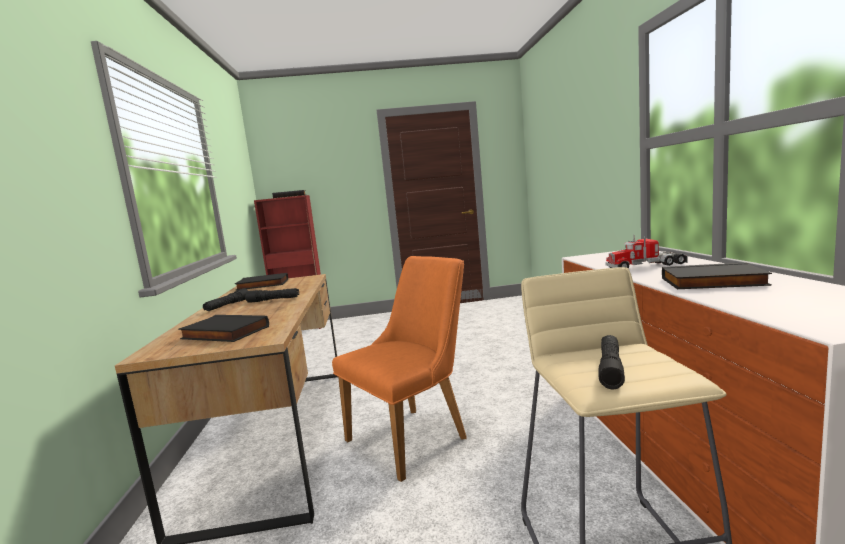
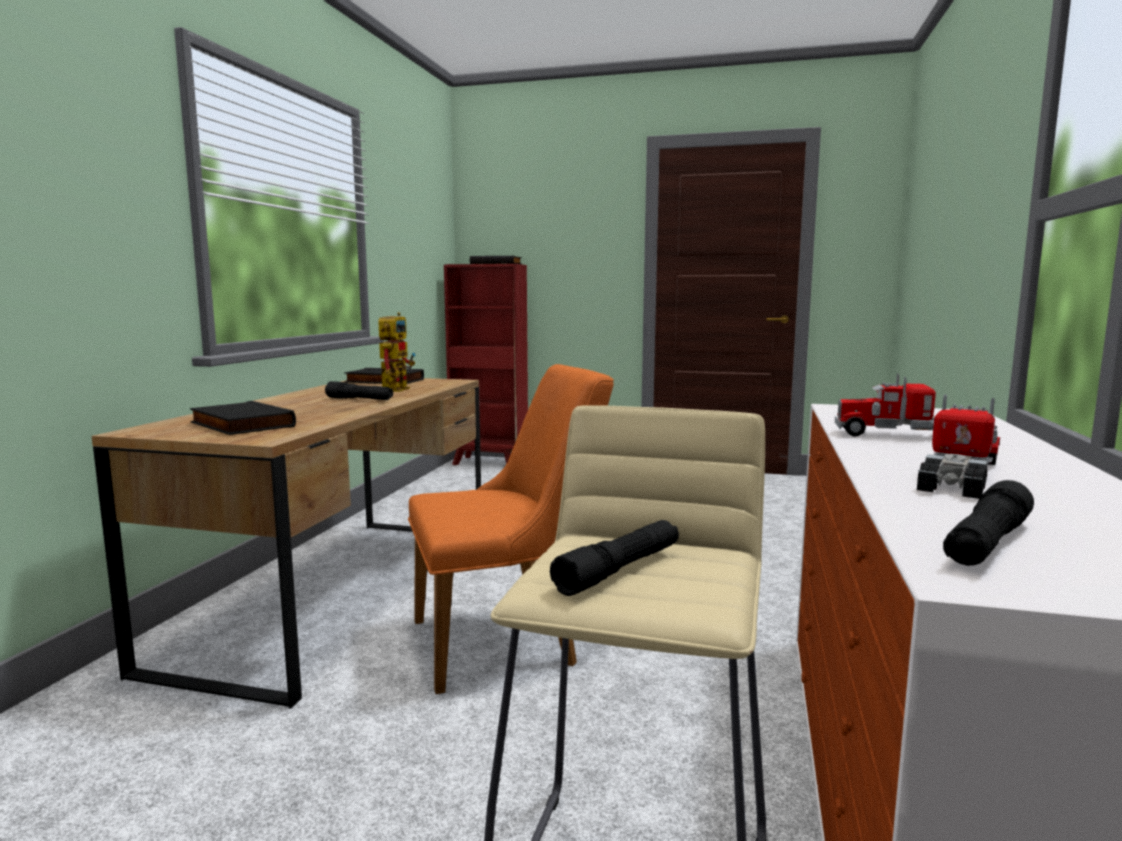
camera: 20 degrees right, 0 degrees up
black flashlight [203,288,248,311] -> black flashlight moved to [943,480,1034,566]
black book [662,262,772,289] -> toy truck [917,394,1000,499]
none -> toy robot [378,312,416,392]

